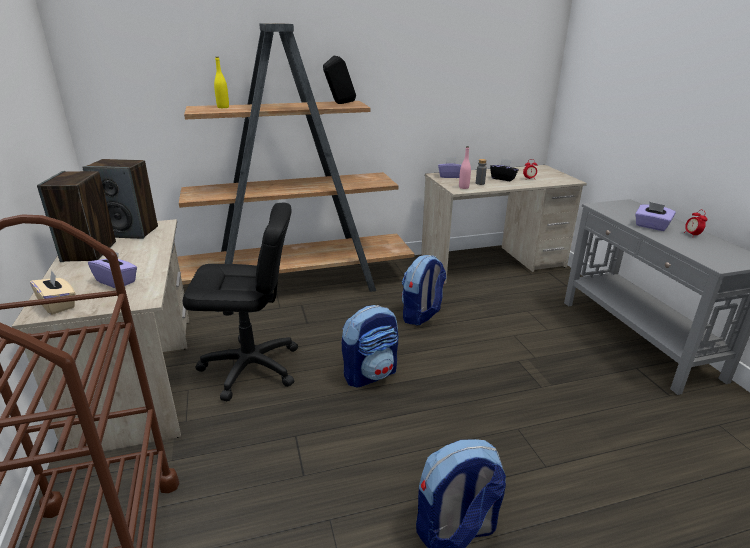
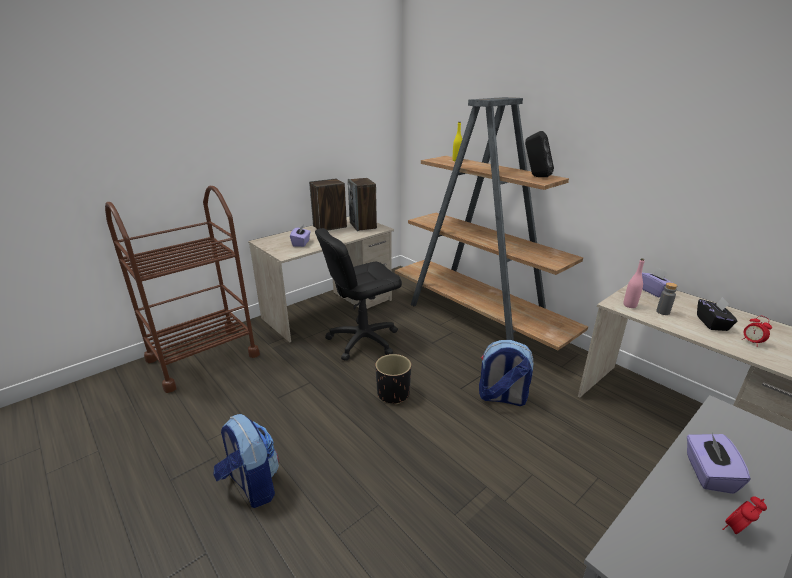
camera: 65 degrees right, 0 degrees up
beige tissue box [30,270,75,315] -> none
black office chair [183,203,298,401] -> black office chair turned 90 degrees clockwise [315,228,402,361]
backpack [342,305,398,387] -> black planter [375,354,411,405]

